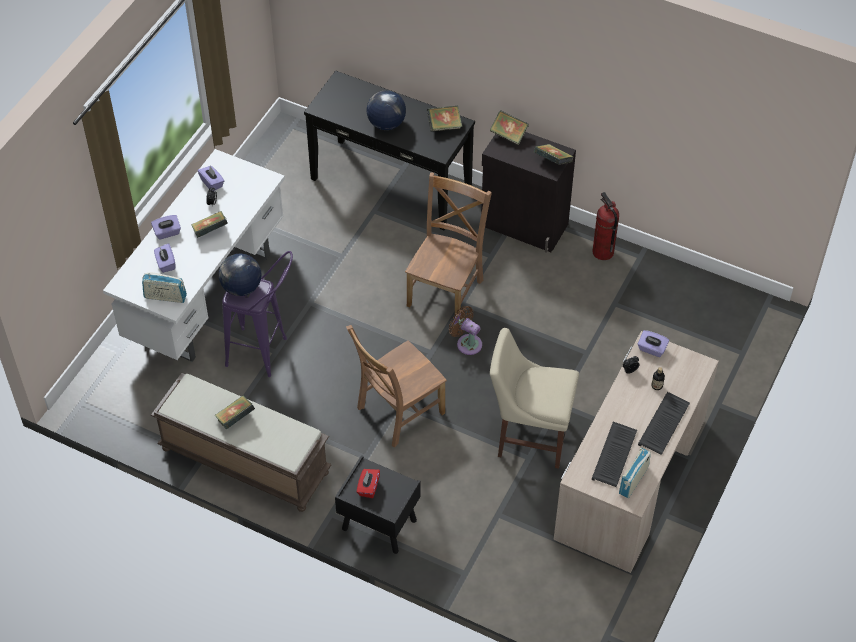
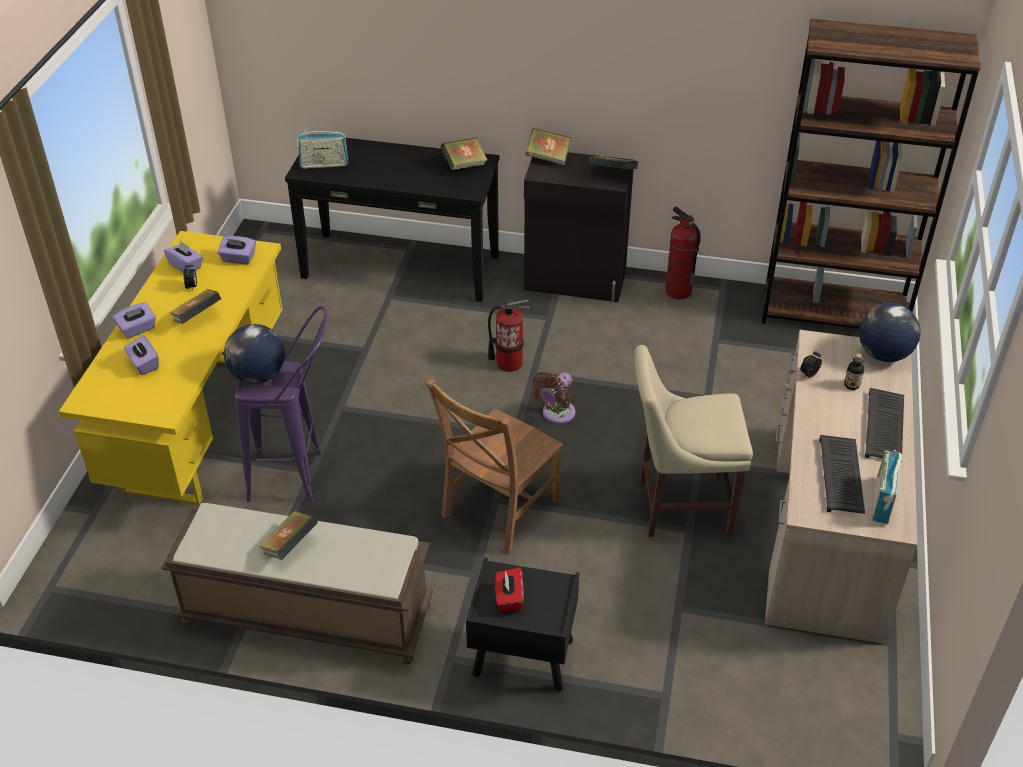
camera: 15 degrees left, 10 degrees down
white desk [103,149,285,362] -> yellow desk [59,231,283,505]
radio [142,272,187,303] -> radio moved to [297,130,348,169]
globe [367,90,406,130] -> globe moved to [859,303,921,362]
brown chair [405,172,492,317] -> fire extinguisher [488,299,529,372]
brown fan [449,306,482,355] -> brown fan turned 75 degrees counterclockwise [532,372,575,424]
purple tissue box [638,330,669,357] -> purple tissue box moved to [217,236,256,265]
none -> brown bookcase [761,19,981,329]

